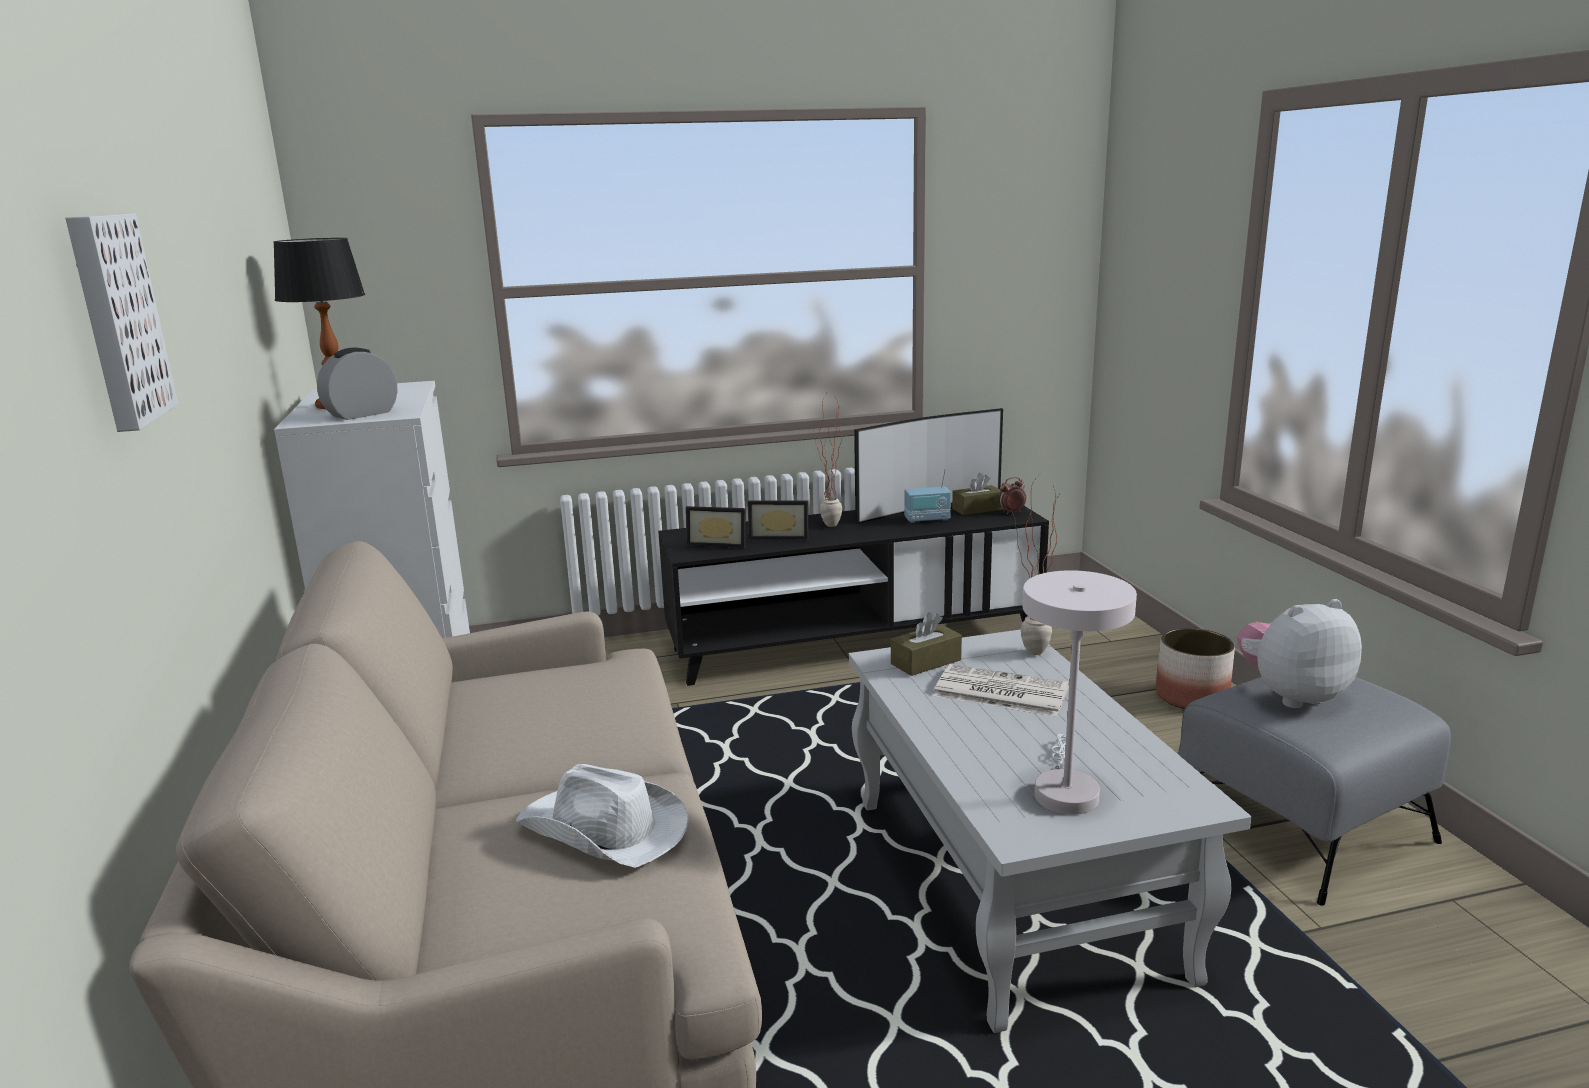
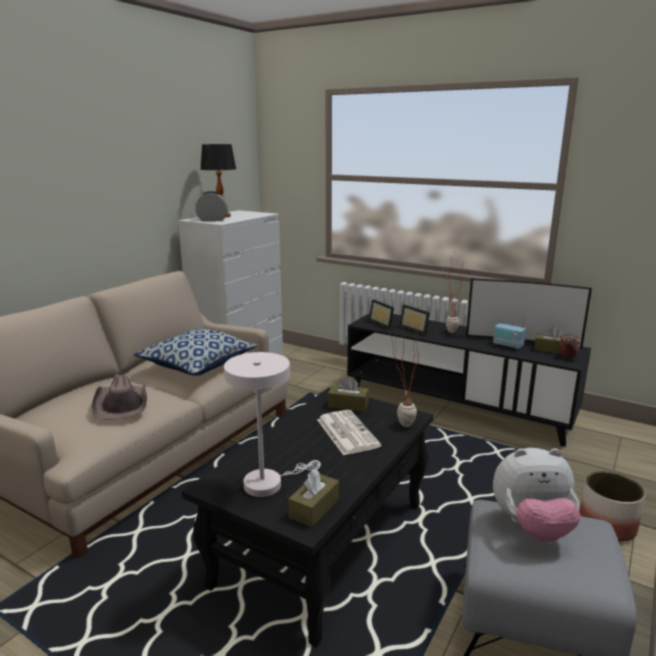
camera: 45 degrees right, 0 degrees up
picture [65,213,178,432] -> none
white hat [516,764,689,868] -> brown hat [91,374,147,420]
white coffee table [849,630,1252,1033] -> black coffee table [182,387,433,647]
plush toy [1237,599,1362,708] -> plush toy turned 150 degrees clockwise [493,448,580,542]
none -> pillow [133,328,257,376]
none -> brown tissue box [288,469,339,527]

